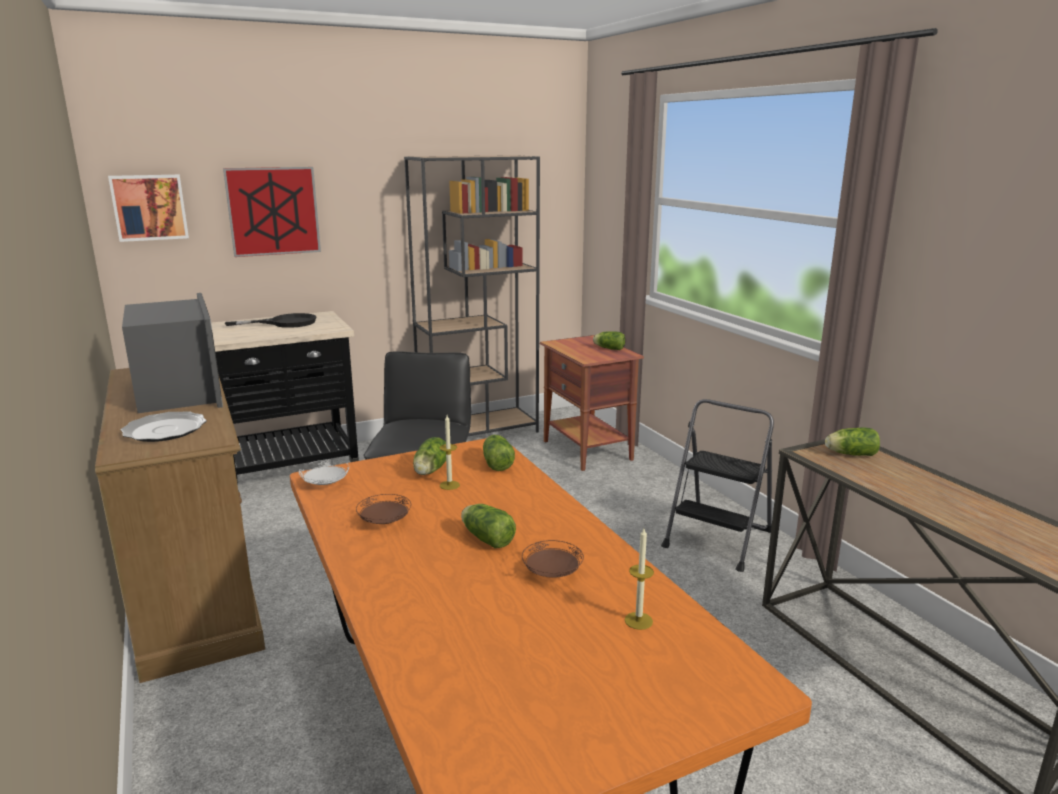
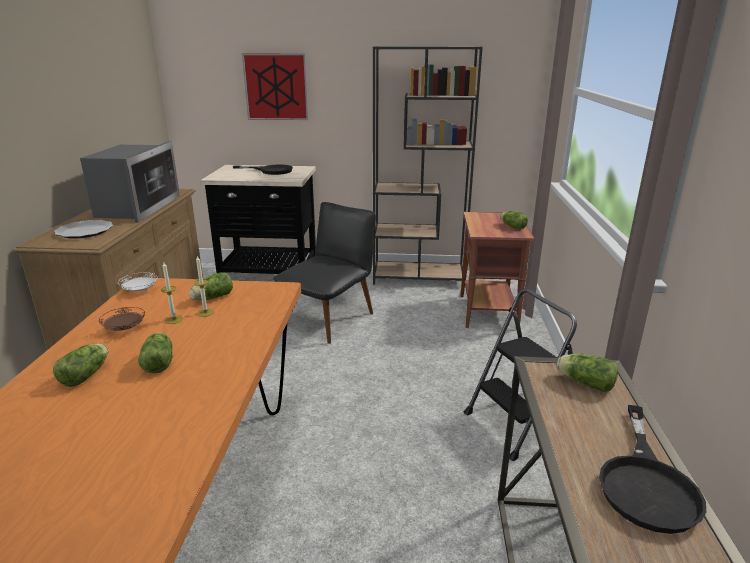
camera: 30 degrees right, 5 degrees up
picture [108,175,189,242] -> none
lettuce [483,435,515,471] -> lettuce moved to [53,344,108,387]
brown plate [522,540,584,578] -> none
candle [625,528,654,630] -> candle moved to [161,263,183,324]
none -> black frying pan [599,405,706,534]

